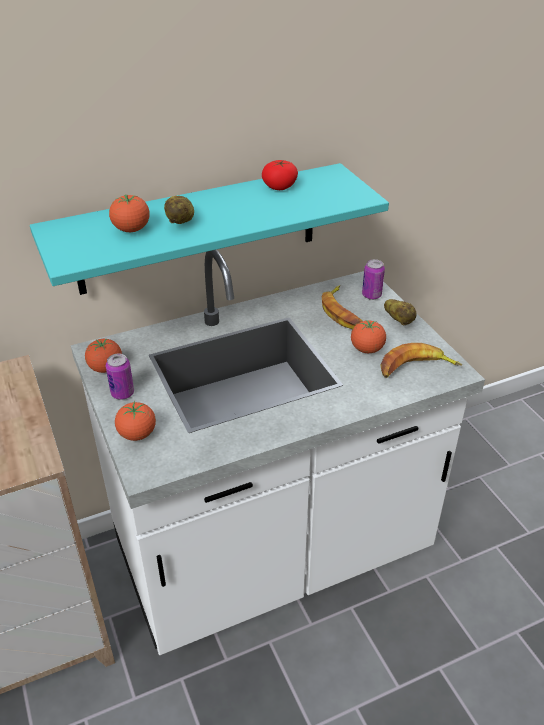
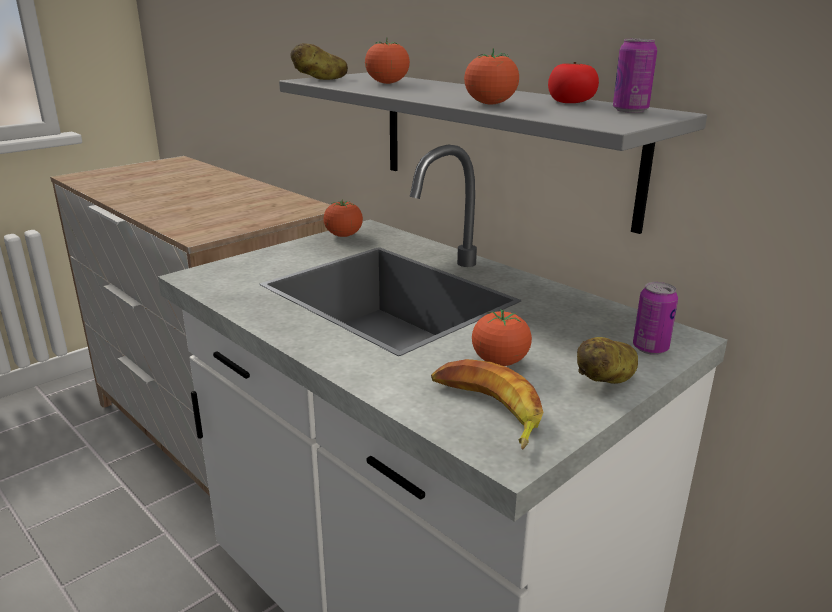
camera: 70 degrees right, 15 degrees down
turquoise shelf [30,163,389,295] -> grey shelf [279,72,707,234]
can [106,354,134,400] -> can moved to [613,38,657,113]
tomato [115,401,156,441] -> tomato moved to [464,48,519,105]
potato [164,196,194,224] -> potato moved to [290,43,348,80]
banana [322,285,362,329] -> none

